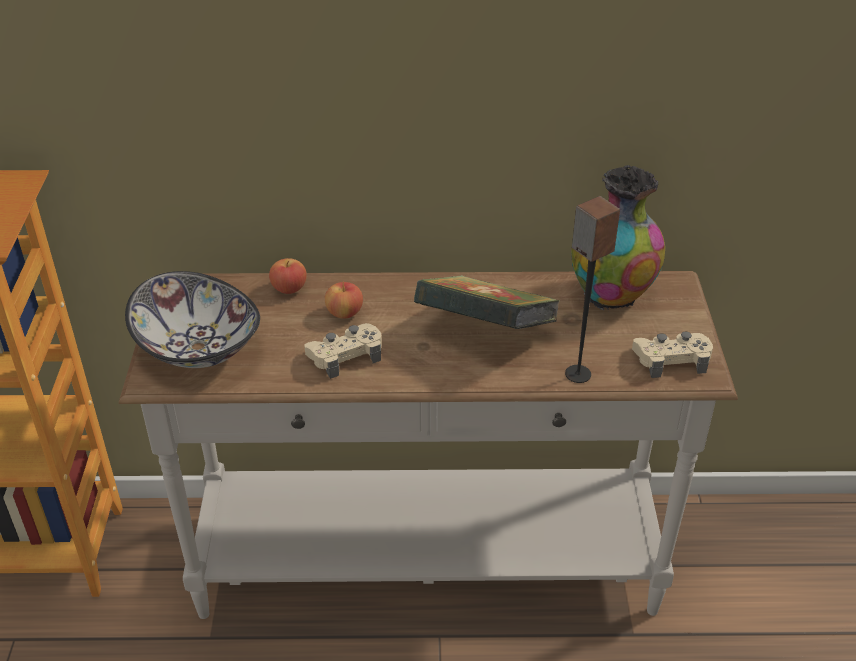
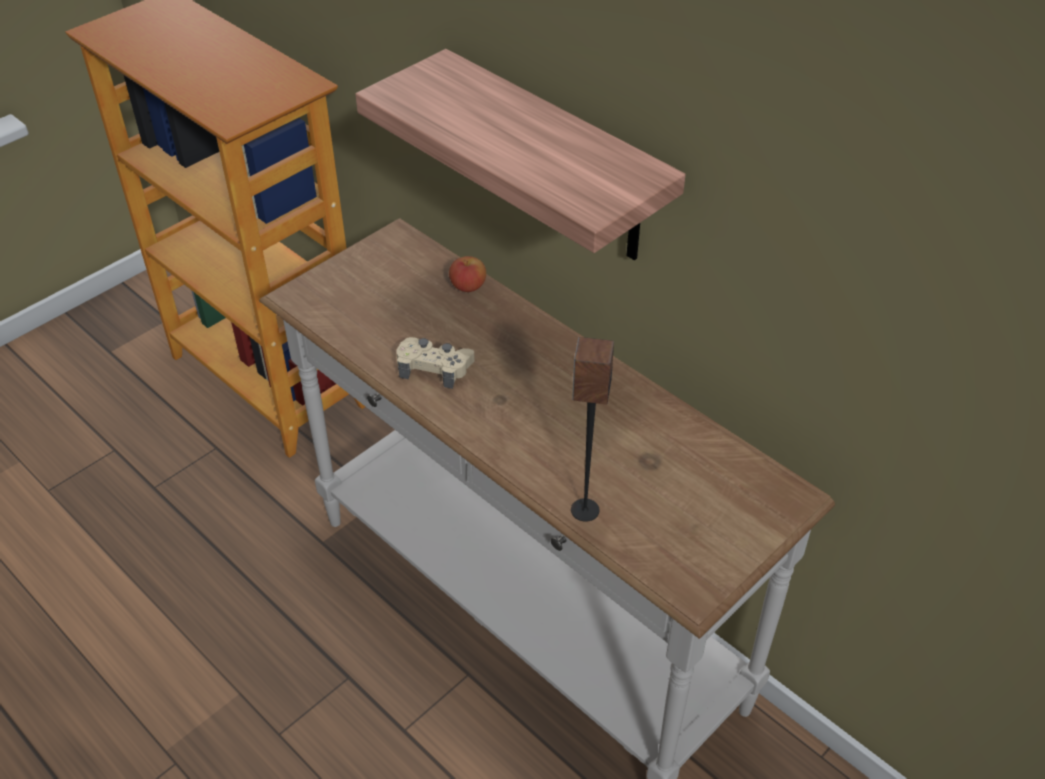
camera: 45 degrees right, 5 degrees up
bowl [125,271,260,368] -> none
apple [325,281,363,319] -> none
book [414,275,560,329] -> none
vase [571,165,665,312] -> none
beige game controller [632,332,713,378] -> none
none -> shelf [355,49,686,260]

